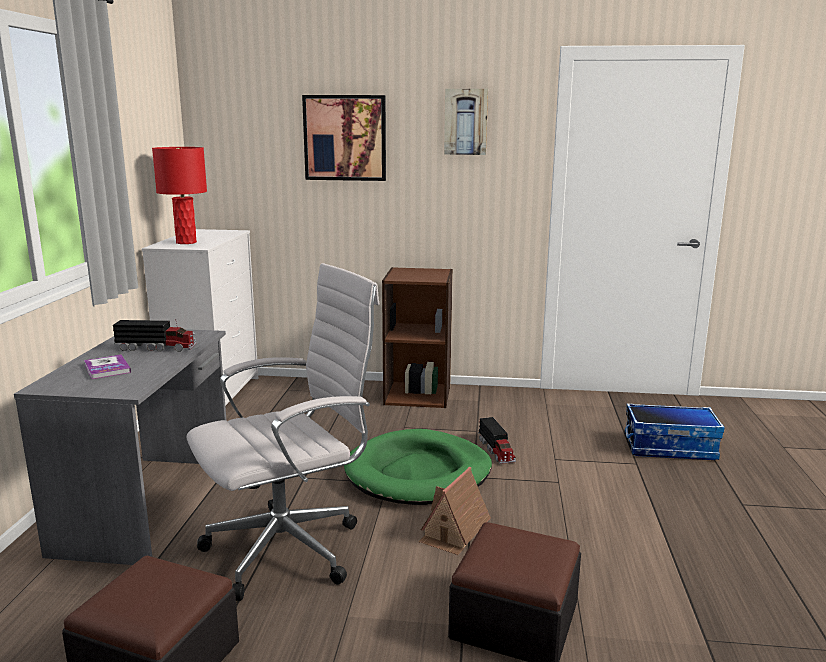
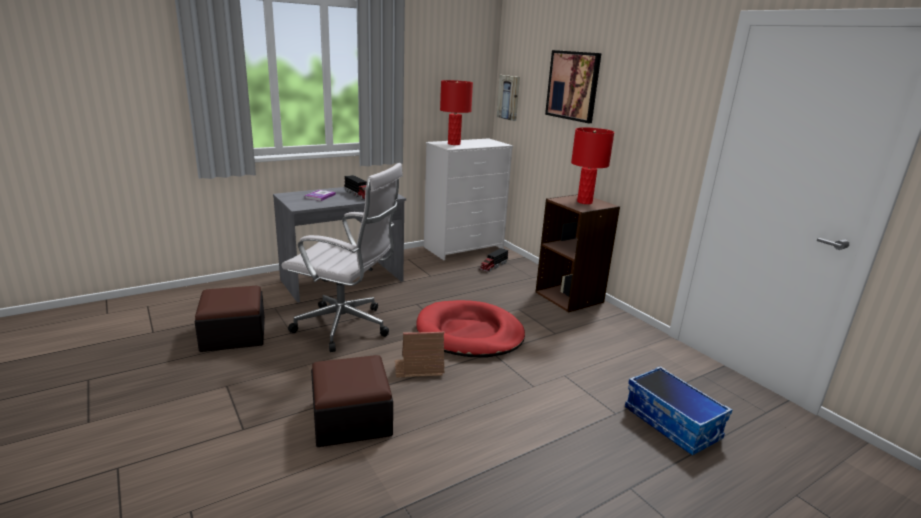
camera: 50 degrees right, 5 degrees up
green dog bed [344,429,492,505] -> red dog bed [416,300,525,357]
picture [444,89,488,155] -> picture moved to [497,75,520,121]
toy truck [478,417,516,464] -> toy truck moved to [479,248,508,272]
none -> red table lamp [571,127,615,204]

